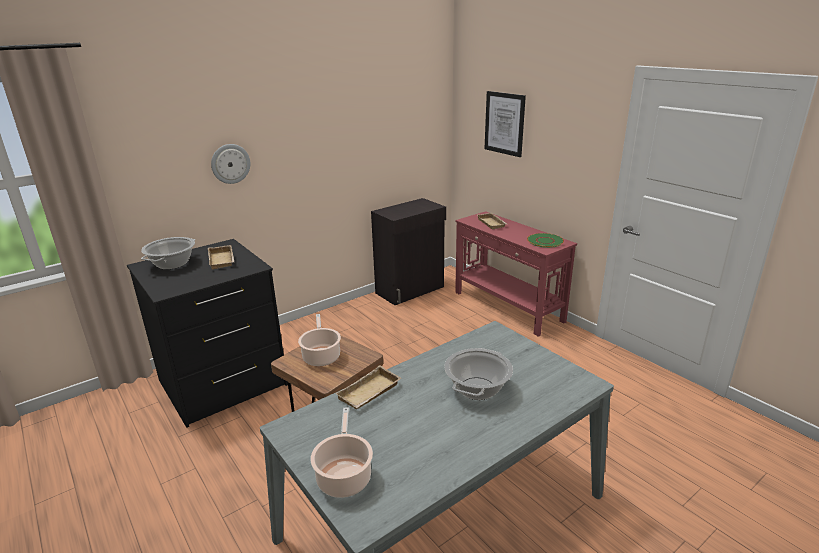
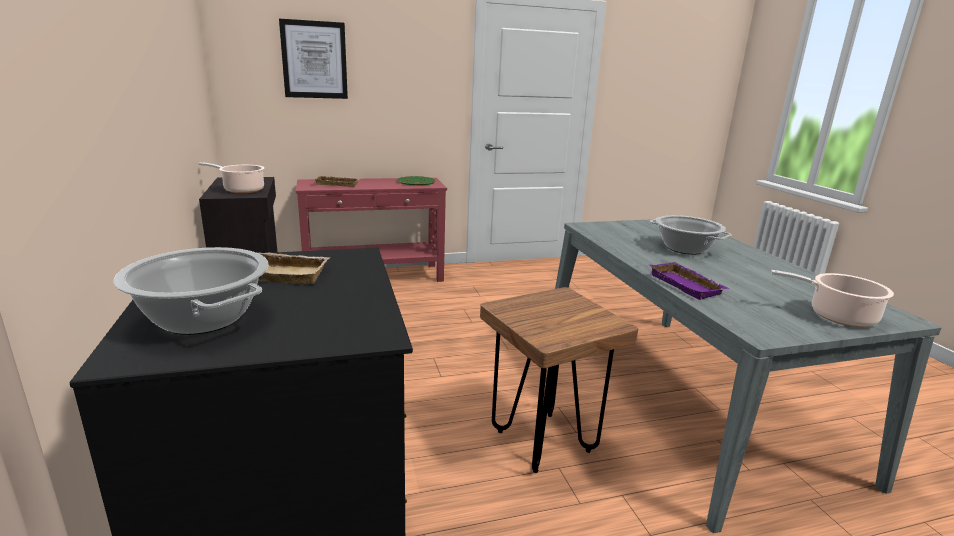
camera: 70 degrees left, 5 degrees down
wall clock [211,144,250,184] -> none
cooking pot [298,314,341,366] -> cooking pot moved to [199,162,264,193]
beige tray [335,365,401,409] -> purple tray [650,262,729,300]

